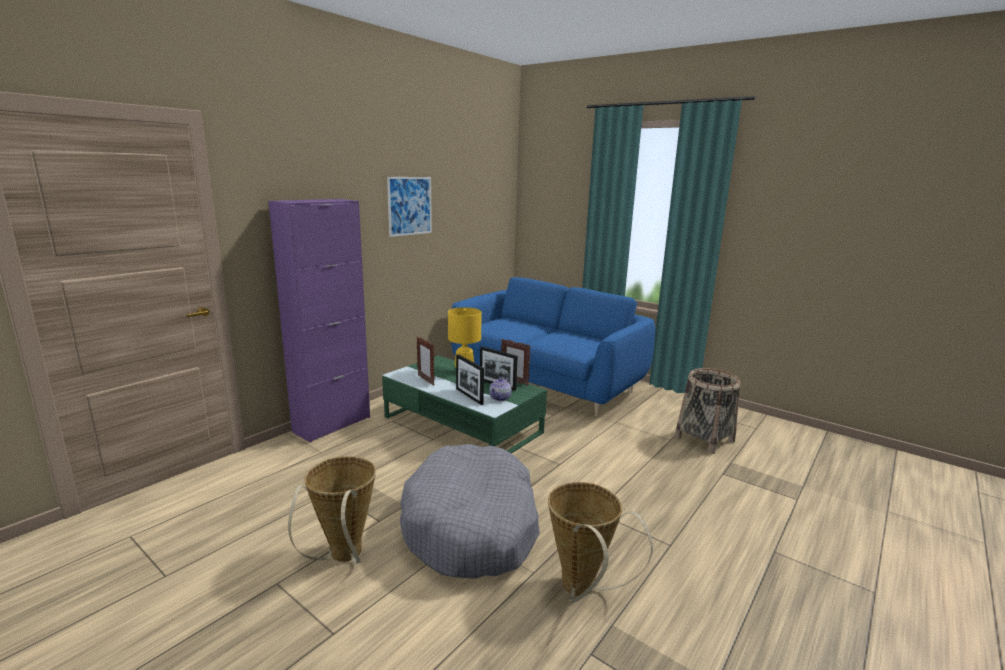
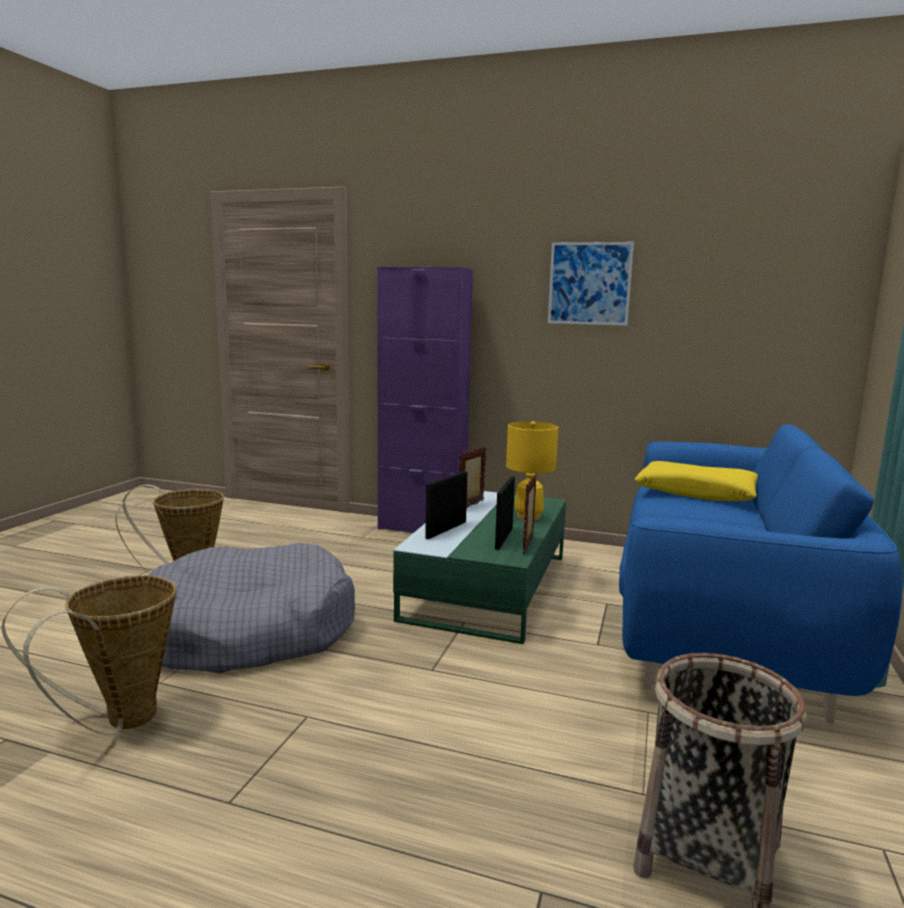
camera: 70 degrees right, 5 degrees down
teapot [489,378,512,401] -> none
none -> yellow pillow [635,461,758,501]

